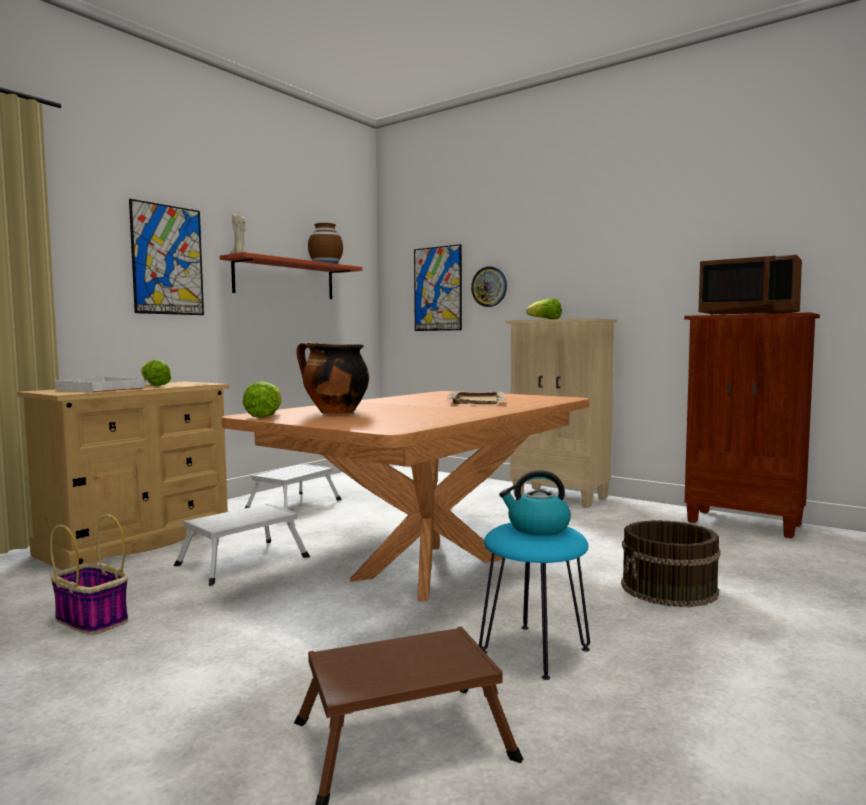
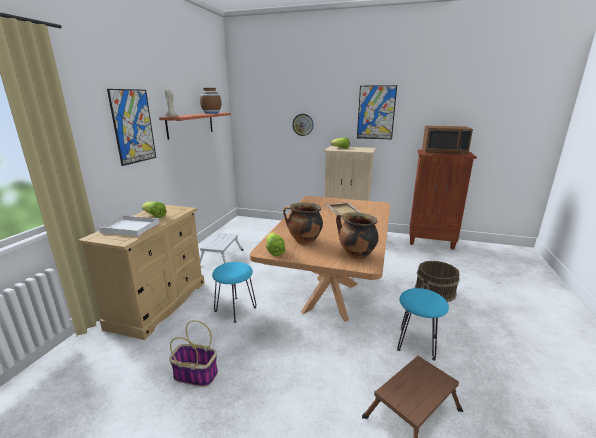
camera: 20 degrees left, 15 degrees up
white step ladder [174,503,310,586] -> turquoise stool [212,262,257,323]
picture [414,244,462,331] -> picture moved to [357,85,397,140]
kettle [499,470,571,535] -> none
none -> cooking pot [336,212,379,259]

